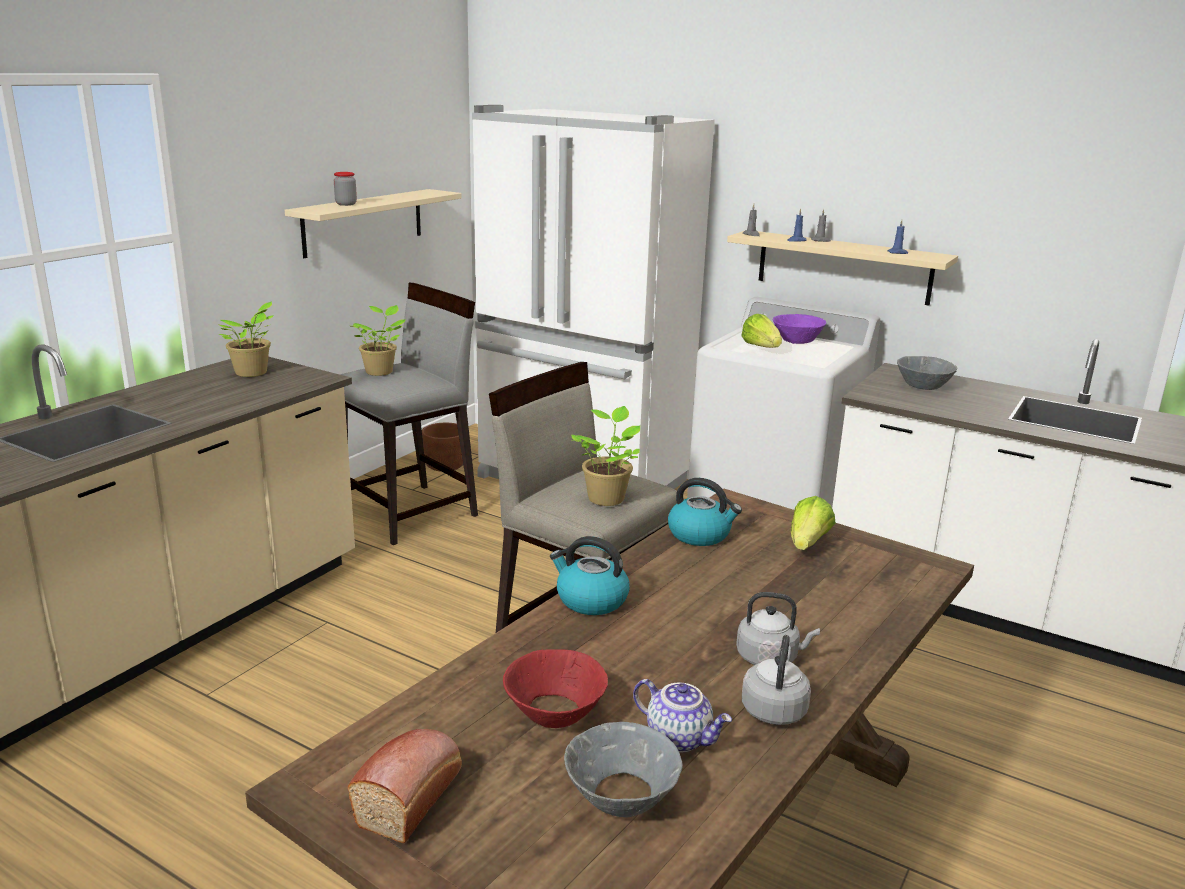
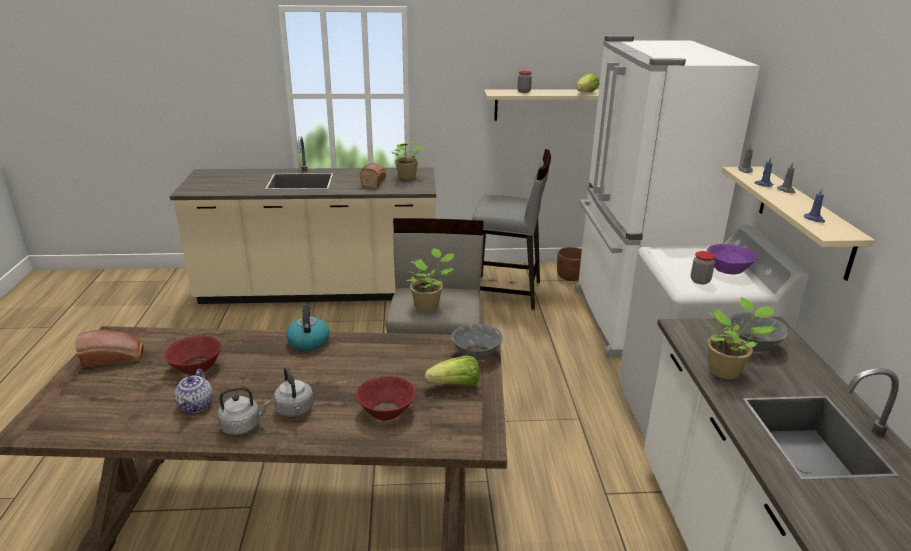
camera: 55 degrees right, 5 degrees up
potted plant [351,305,406,376] -> potted plant moved to [705,297,776,379]
grey bowl [564,722,683,818] -> grey bowl moved to [451,324,503,360]
kettle [668,478,742,546] -> none
lettuce [741,314,782,348] -> lettuce moved to [576,73,599,92]
none -> red bowl [356,376,415,421]
none -> bread [360,163,386,188]
none -> jar [691,251,715,284]

